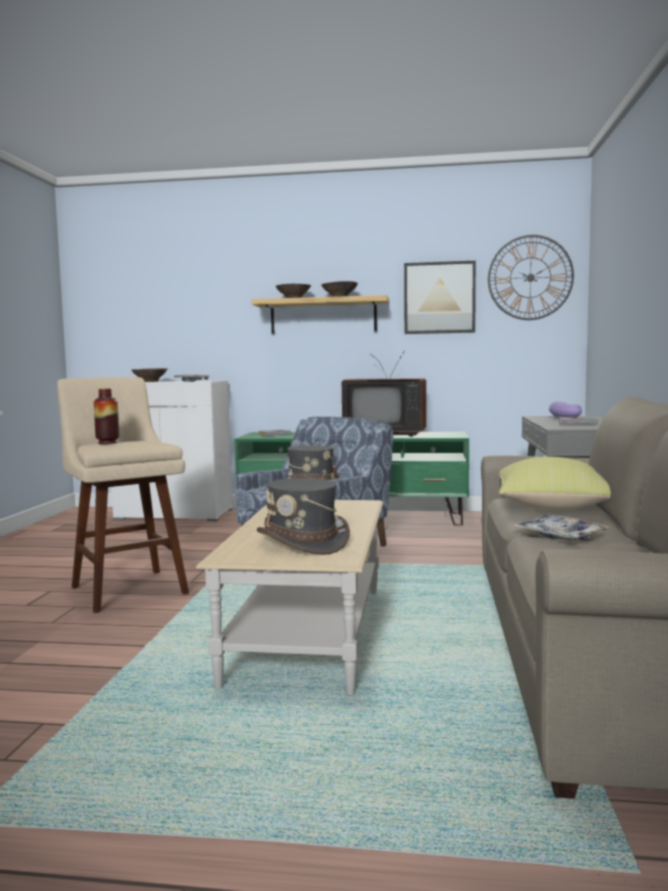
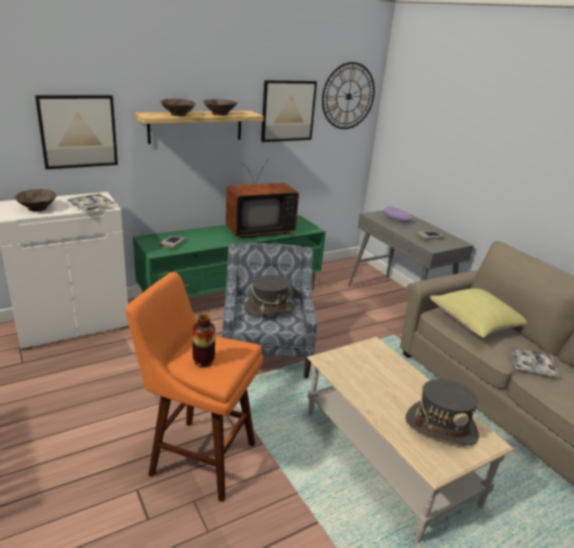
camera: 40 degrees left, 20 degrees up
beige stool [57,377,189,613] -> orange stool [125,272,263,502]
none -> picture [35,95,118,170]

